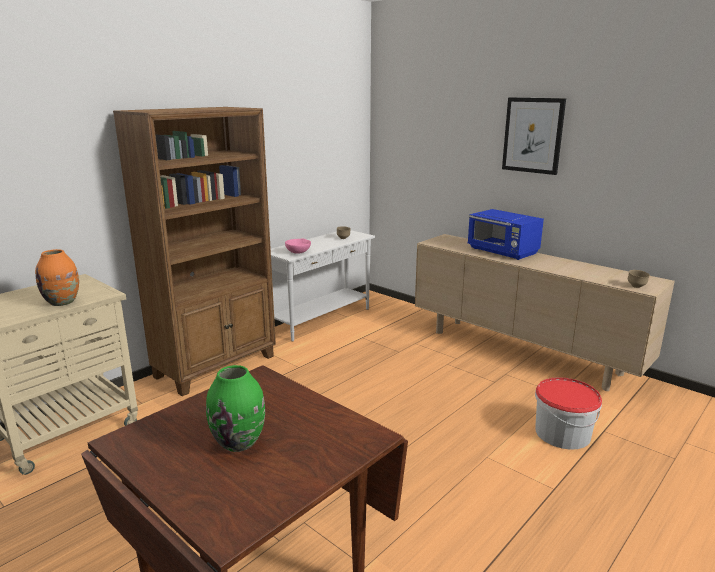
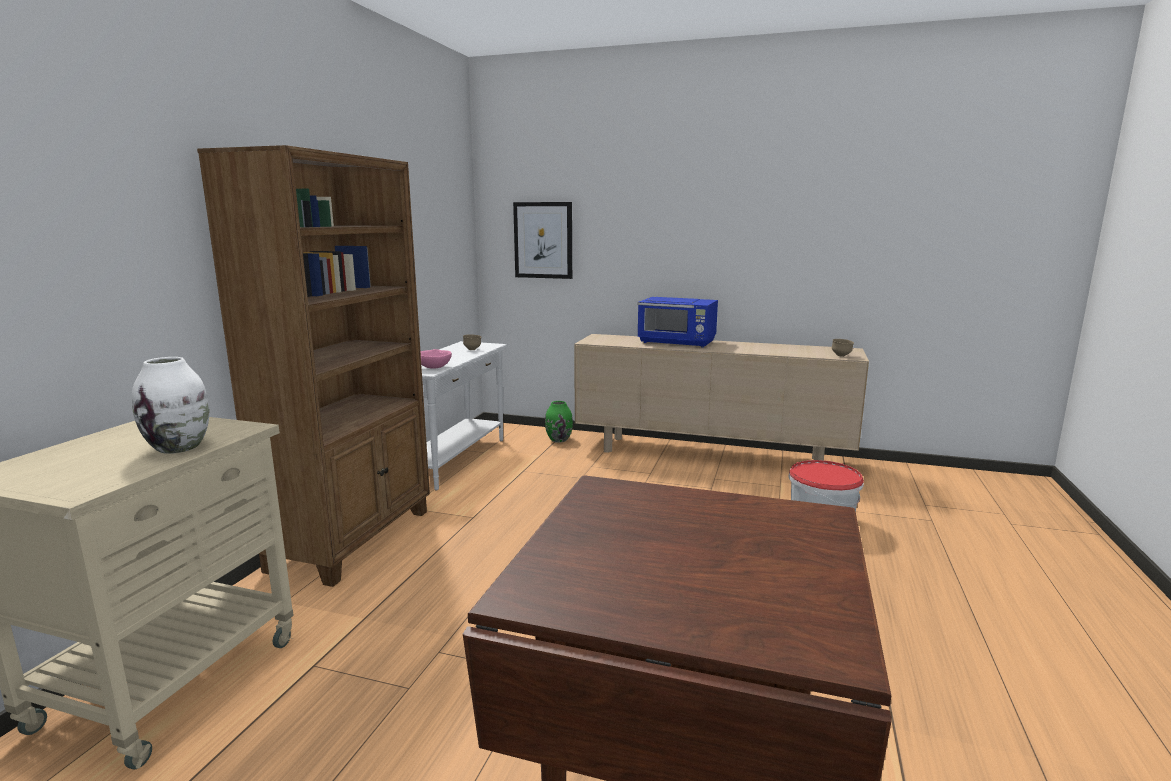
camera: 25 degrees left, 5 degrees down
orange vase [35,249,79,306] -> white vase [132,357,209,454]
green vase [206,365,265,452] -> green vase moved to [545,401,573,443]
picture [502,97,566,175] -> picture moved to [513,202,572,279]

